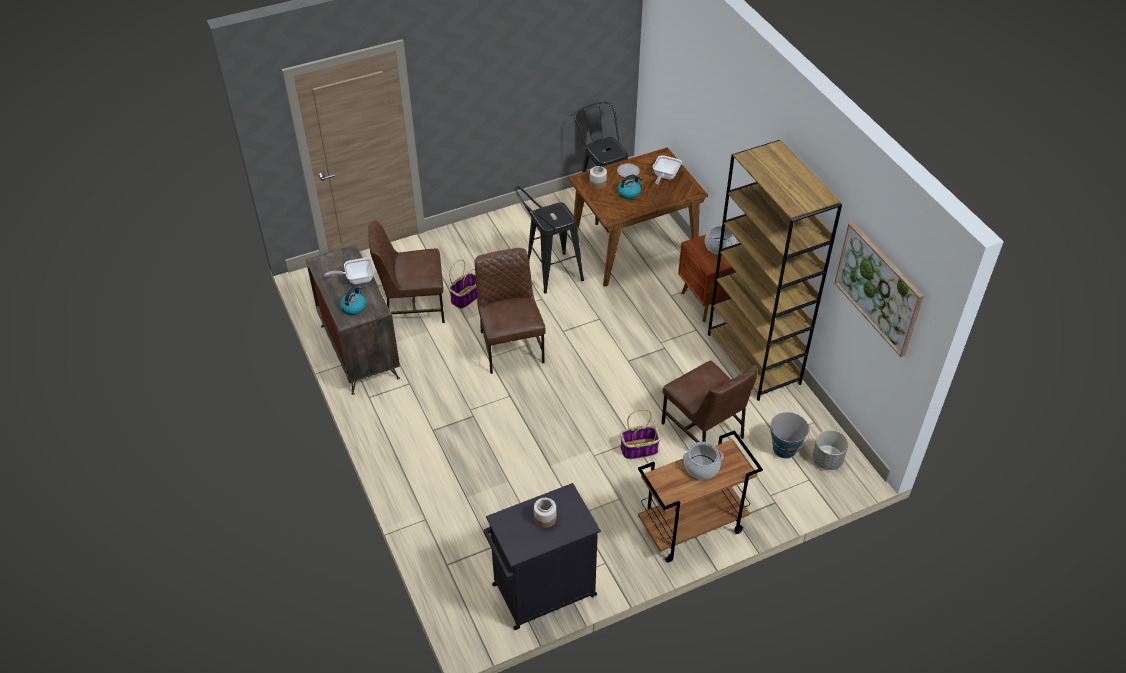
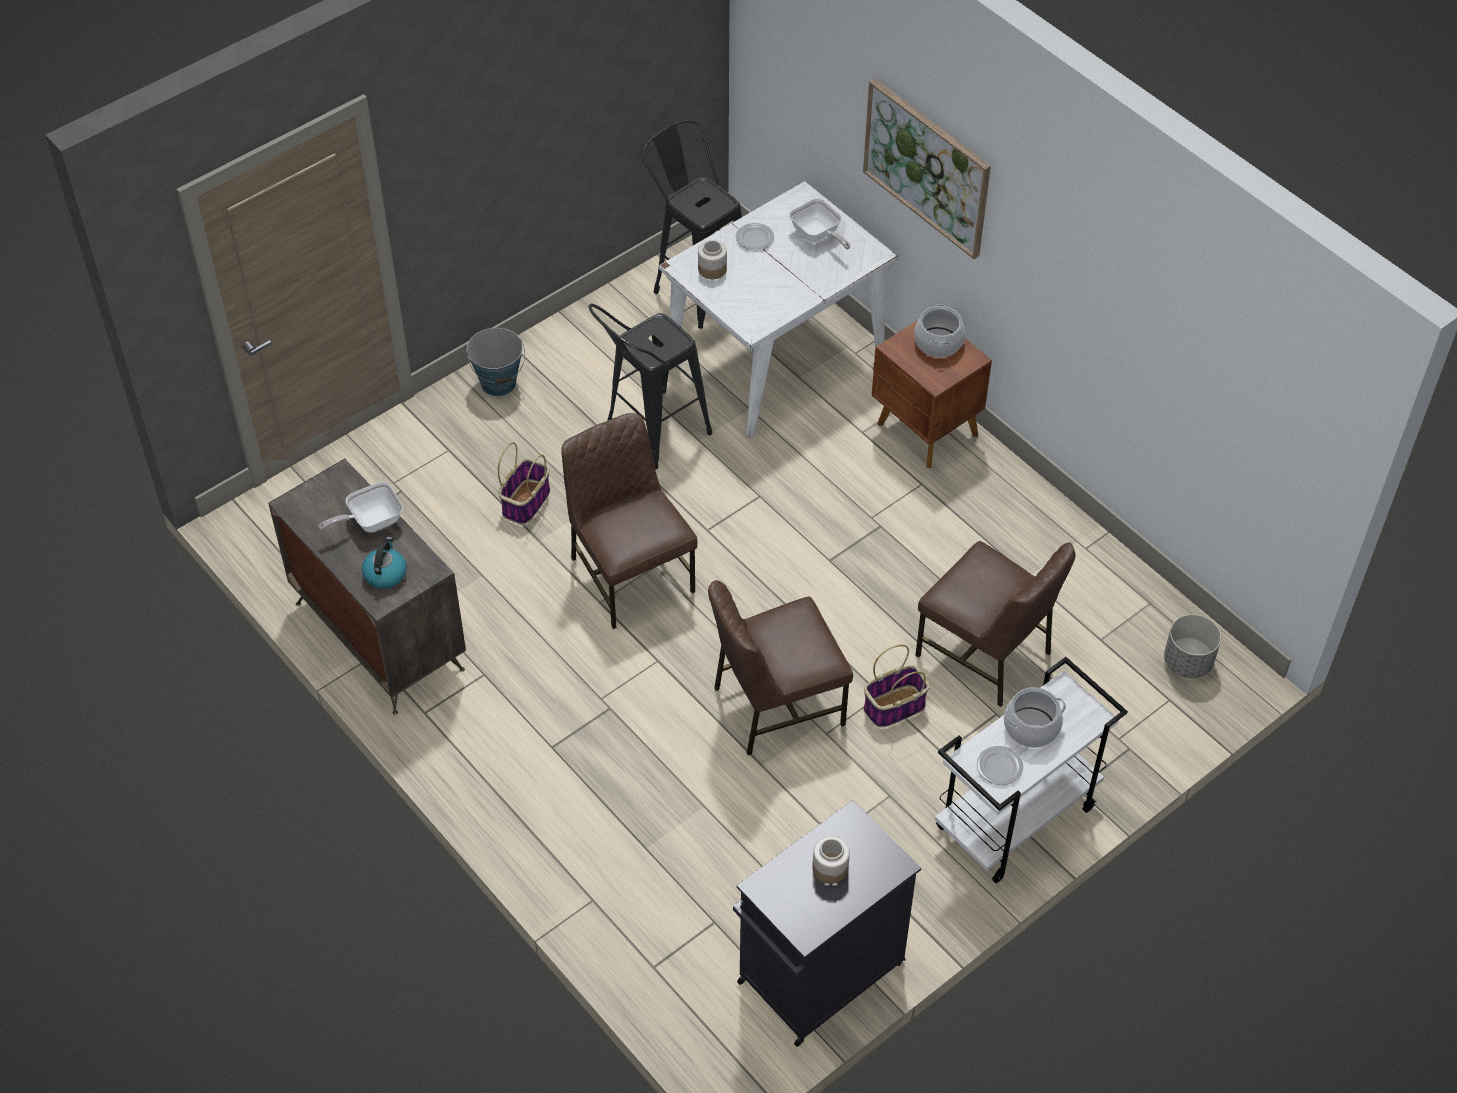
camera: 15 degrees left, 5 degrees up
brown chair [368,220,445,323] -> brown chair moved to [708,580,853,755]
brown dining table [569,147,708,287] -> white dining table [659,181,898,437]
kettle [617,175,643,199] -> none
brown cart [638,430,763,563] -> white cart [935,657,1128,883]
frying pan [653,155,682,185] -> frying pan turned 45 degrees counterclockwise [789,198,850,249]
brown bookcase [708,140,842,401] -> none
bucket [770,412,810,458] -> bucket moved to [467,328,525,396]
picture [834,222,924,357] -> picture moved to [863,78,991,259]
none -> plate [977,746,1023,785]

